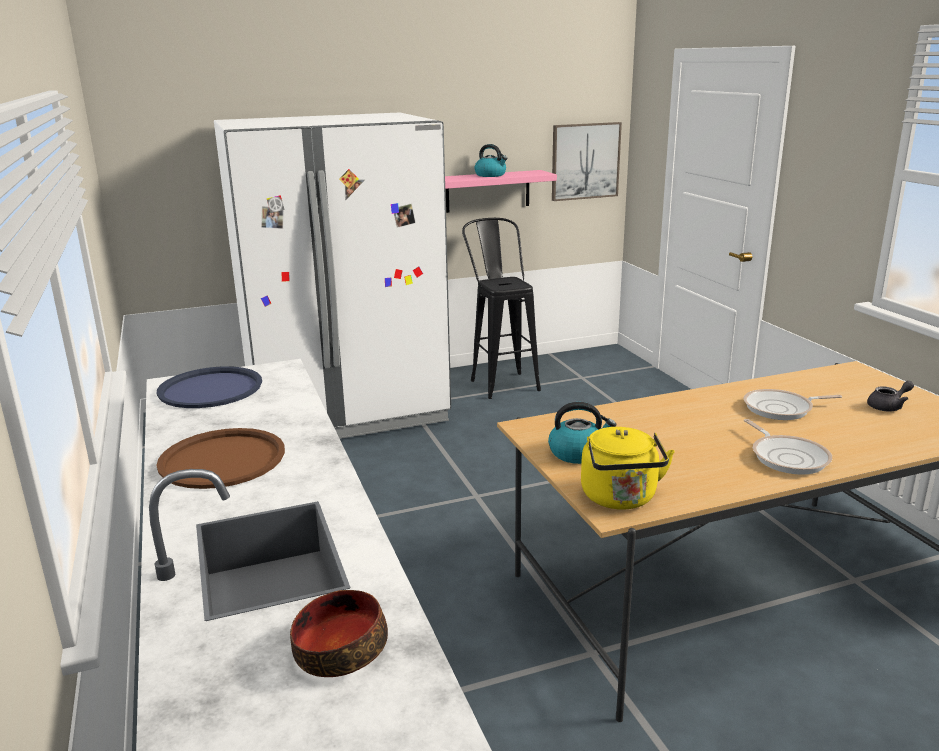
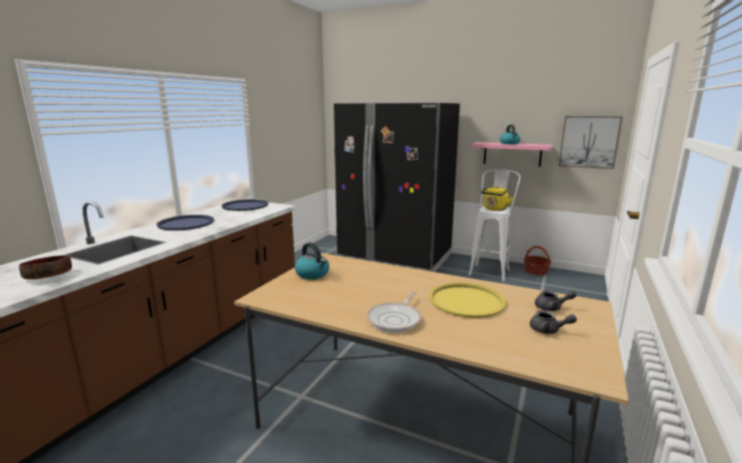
camera: 45 degrees right, 5 degrees down
brown tray [156,428,285,489] -> blue tray [156,215,214,230]
white fridge [214,113,451,439] -> black fridge [333,103,460,272]
black stool [462,218,541,399] -> white stool [469,169,521,281]
yellow kettle [581,427,675,510] -> yellow kettle moved to [481,186,513,211]
frying pan [743,389,842,420] -> yellow tray [429,282,506,318]
none -> basket [524,246,551,275]
none -> grey teapot [535,291,576,311]

